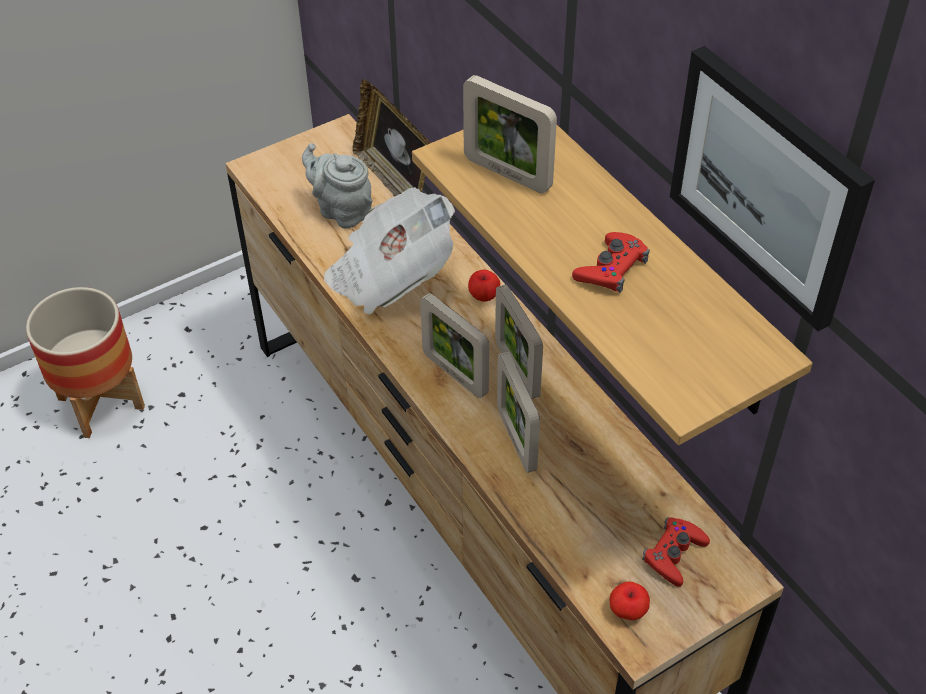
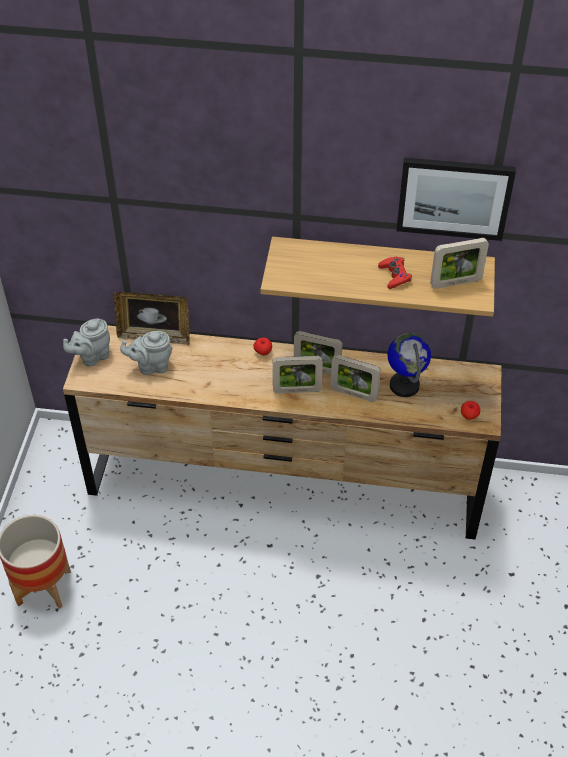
camera: 50 degrees left, 0 degrees up
newspaper [324,187,455,315] -> none
picture frame [463,75,557,193] -> picture frame moved to [430,238,489,289]
red game controller [642,517,710,587] -> none
none -> grey teapot [63,319,110,366]
none -> globe [387,333,431,397]

